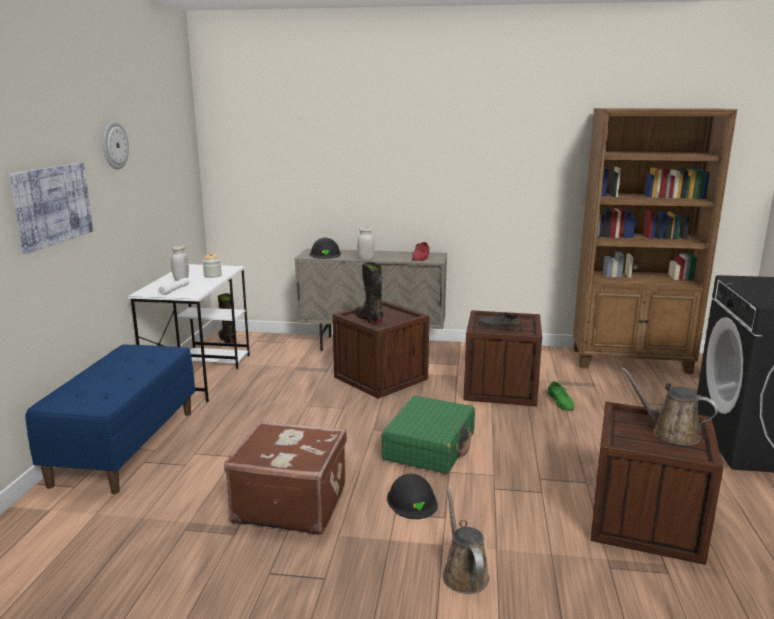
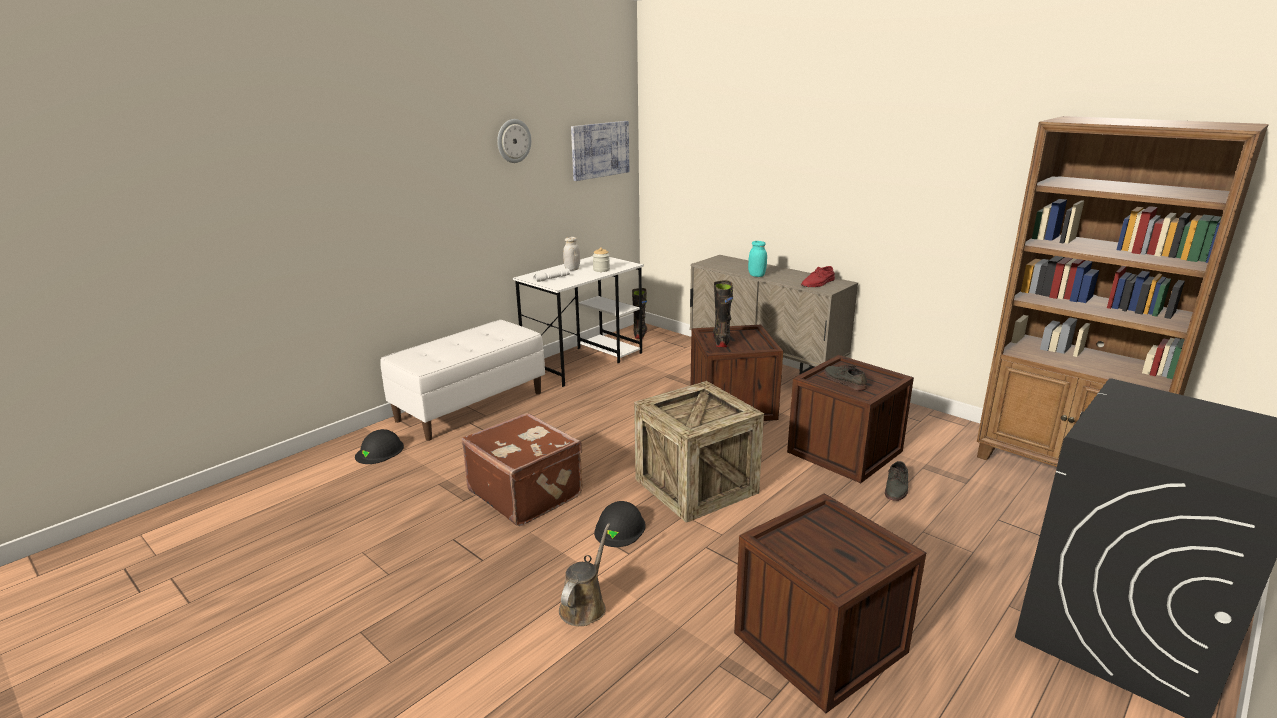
camera: 35 degrees right, 5 degrees up
picture [9,163,93,254] -> picture moved to [571,121,629,181]
blue bench [26,344,195,494] -> white bench [380,320,545,441]
black hard hat [310,238,341,259] -> black hard hat moved to [355,429,404,464]
white jar [357,227,374,260] -> turquoise jar [748,241,767,277]
green suitcase [381,396,475,474] -> crate [634,381,764,523]
green shoe [548,381,574,411] -> grey shoe [885,461,908,501]
brown watering can [621,368,718,445] -> none

